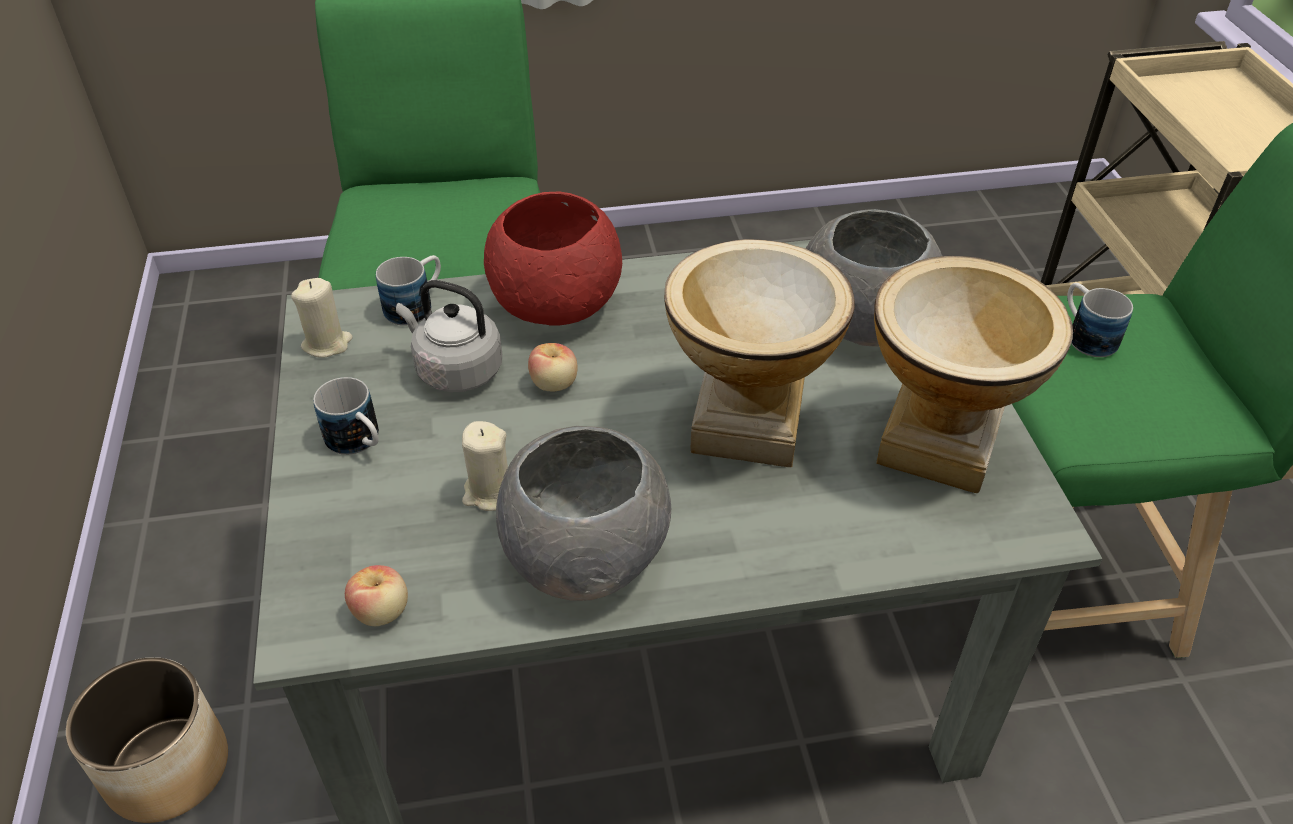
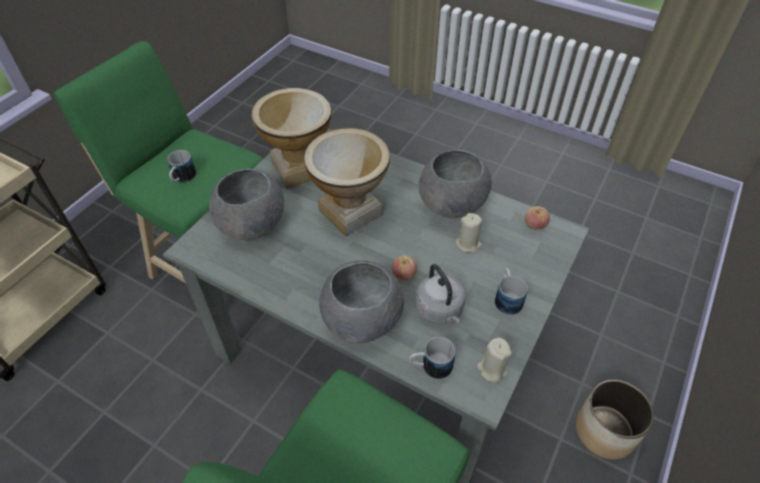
camera: 140 degrees left, 5 degrees up
red bowl [484,192,622,326] -> grey bowl [319,260,404,344]

